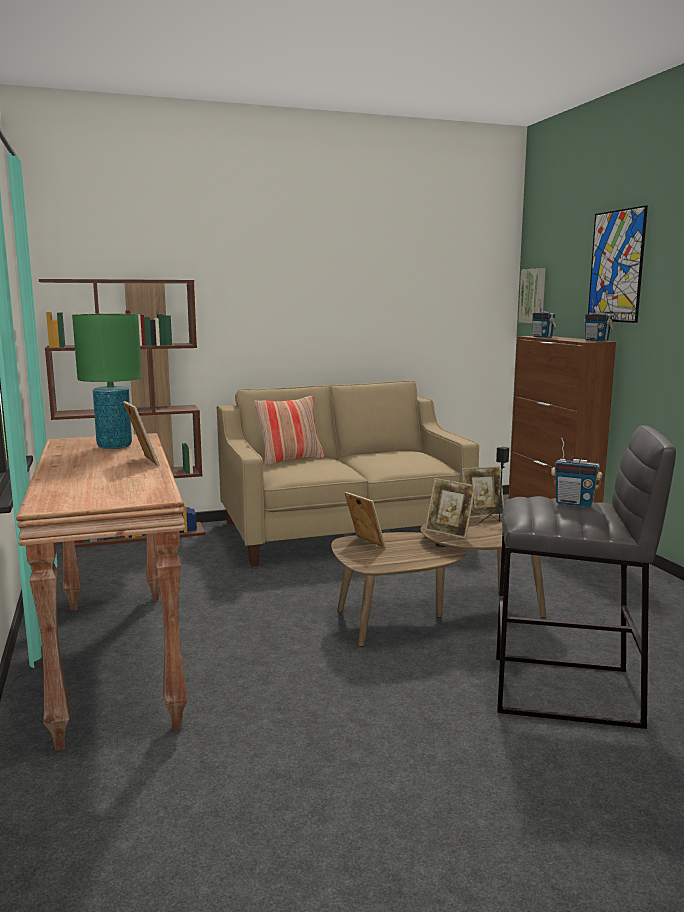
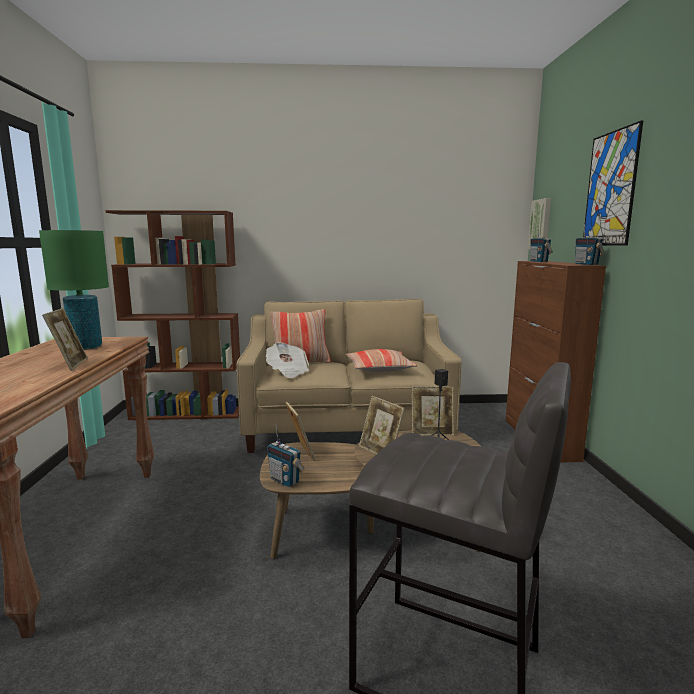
camera: 15 degrees right, 0 degrees up
radio [551,438,603,507] -> radio moved to [267,424,304,487]
none -> newspaper [266,342,310,378]
none -> pillow [346,349,417,372]

